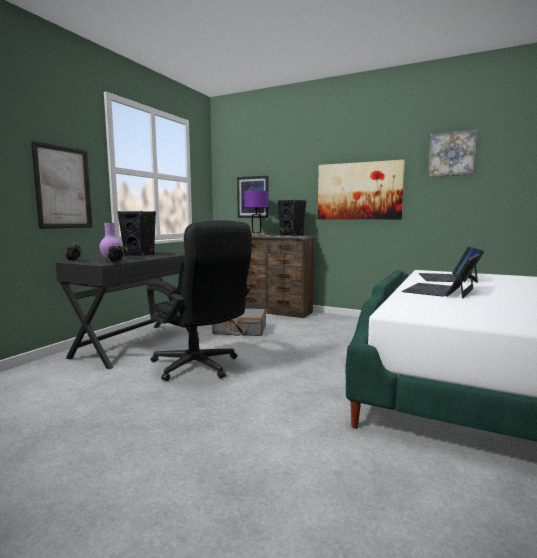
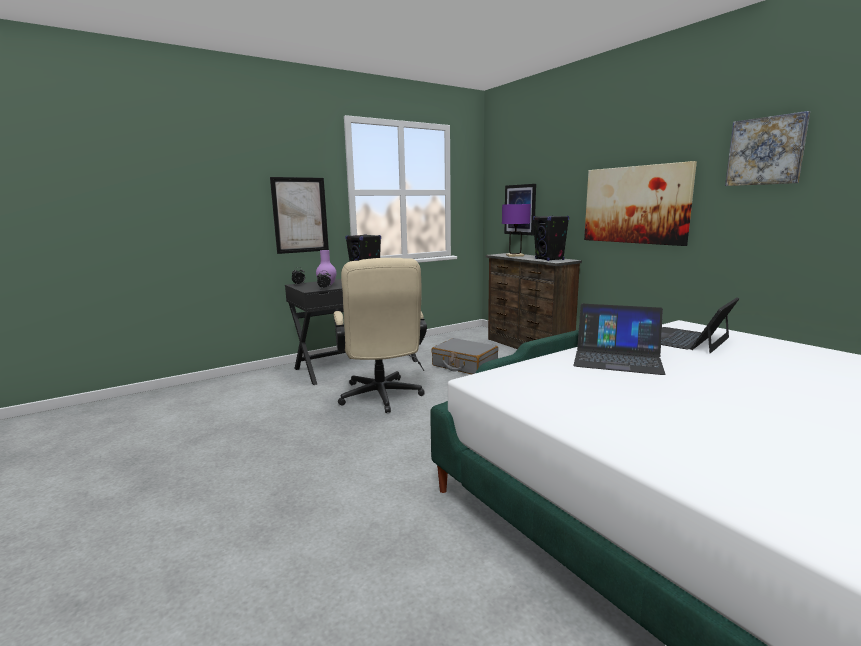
camera: 30 degrees right, 5 degrees up
black office chair [147,220,252,381] -> beige office chair [334,258,427,413]
laptop [402,253,481,299] -> laptop turned 135 degrees counterclockwise [573,304,665,375]

